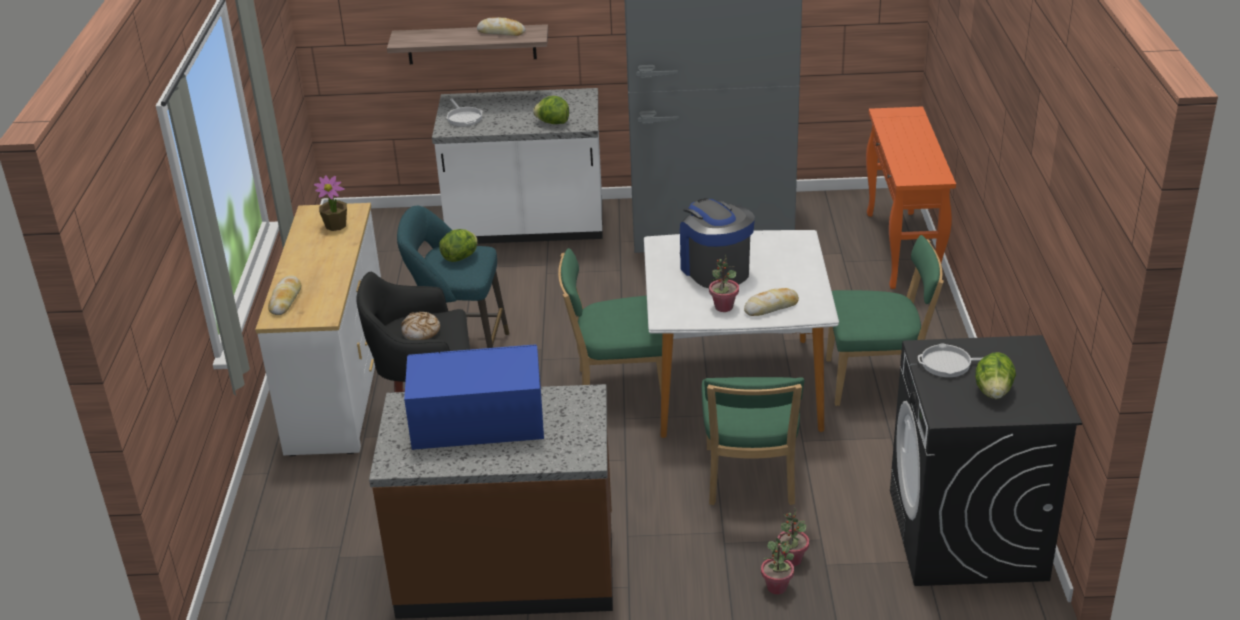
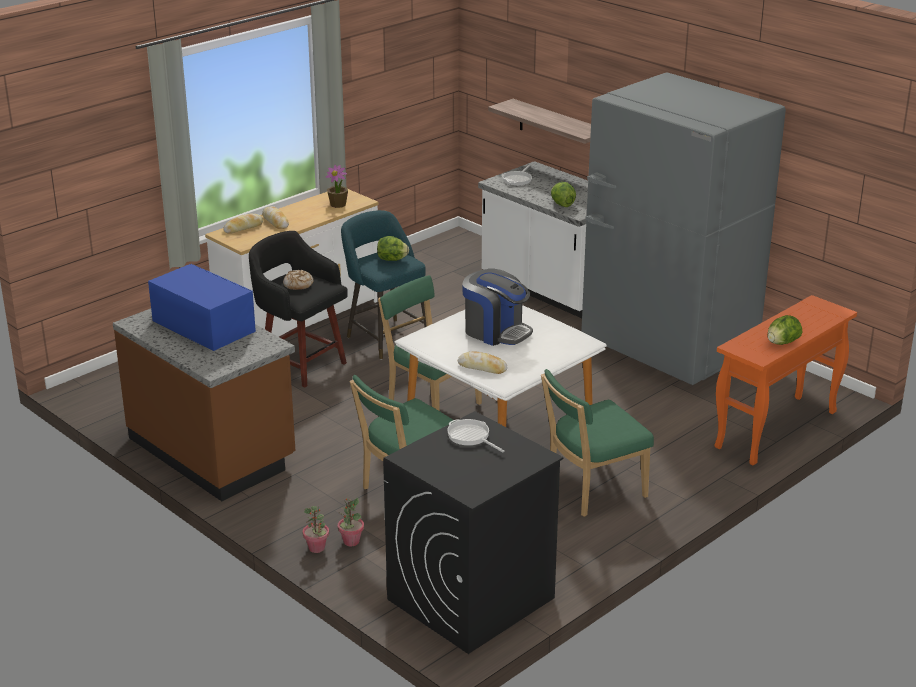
camera: 45 degrees right, 5 degrees down
bread [477,17,525,36] -> bread moved to [262,206,289,229]
coffee machine [680,198,755,288] -> coffee machine turned 105 degrees clockwise [462,269,533,346]
potted plant [709,255,739,312] -> none
green chair [826,235,944,406] -> green chair turned 105 degrees clockwise [541,369,654,517]
lettuce [975,352,1016,399] -> lettuce moved to [767,315,802,345]

